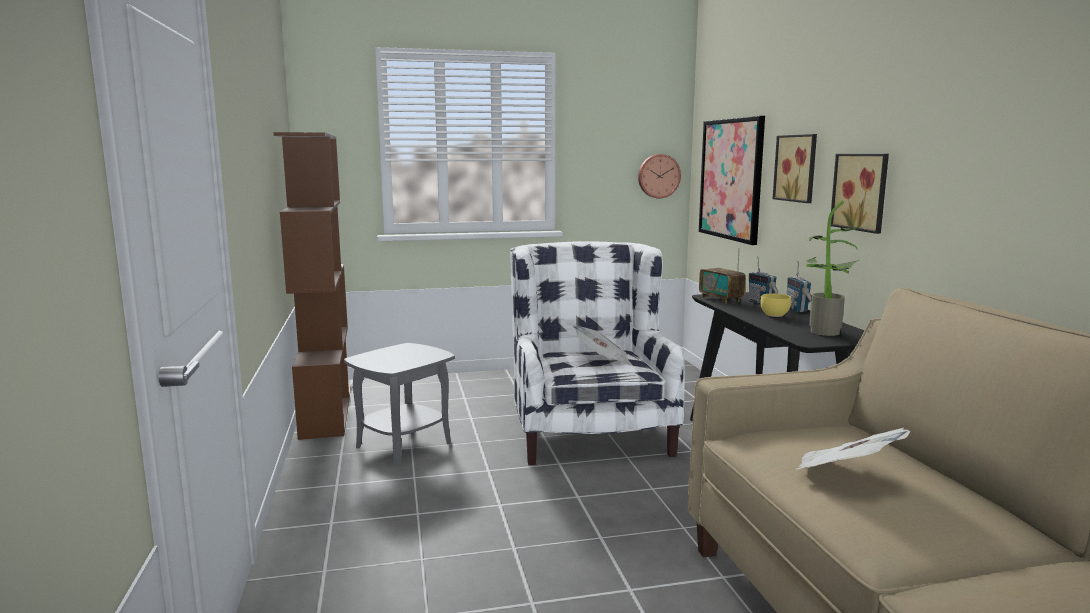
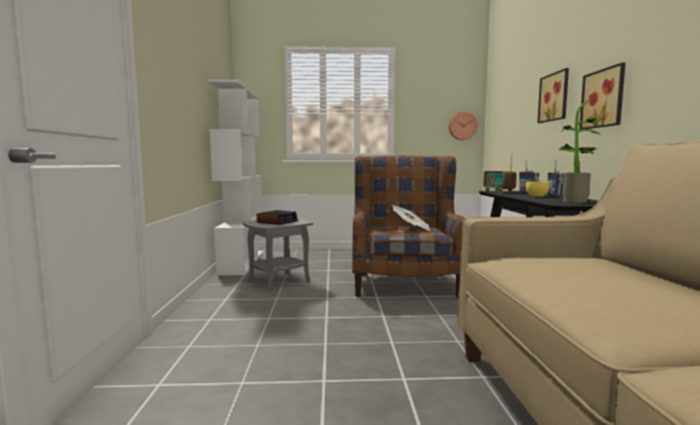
camera: 10 degrees right, 5 degrees down
brown bookcase [273,132,351,440] -> white bookcase [208,80,263,276]
white armchair [510,241,685,465] -> brown armchair [352,155,465,298]
picture [699,116,765,245] -> none
newspaper [796,428,910,470] -> none
none -> alarm clock [257,210,298,225]

